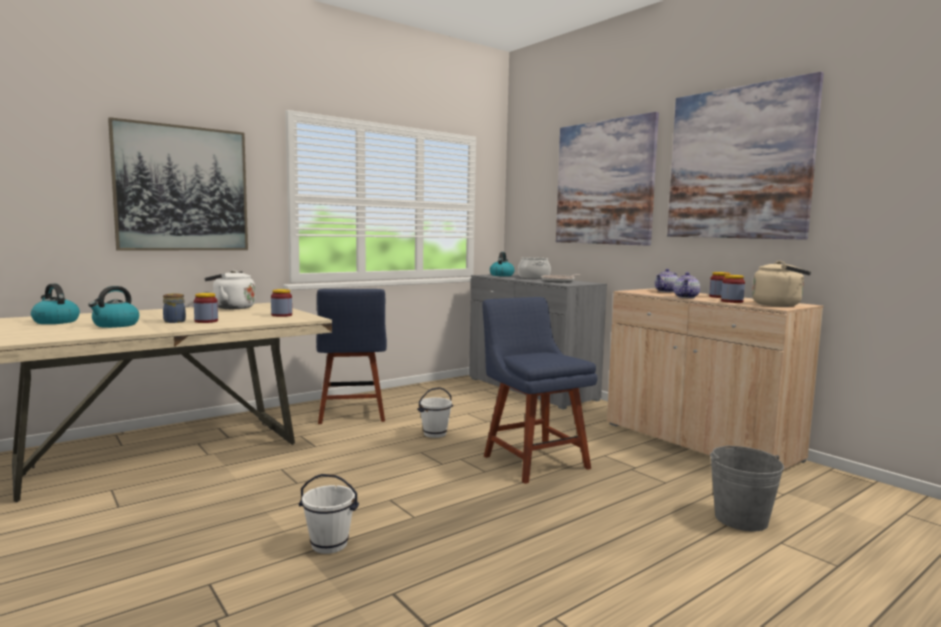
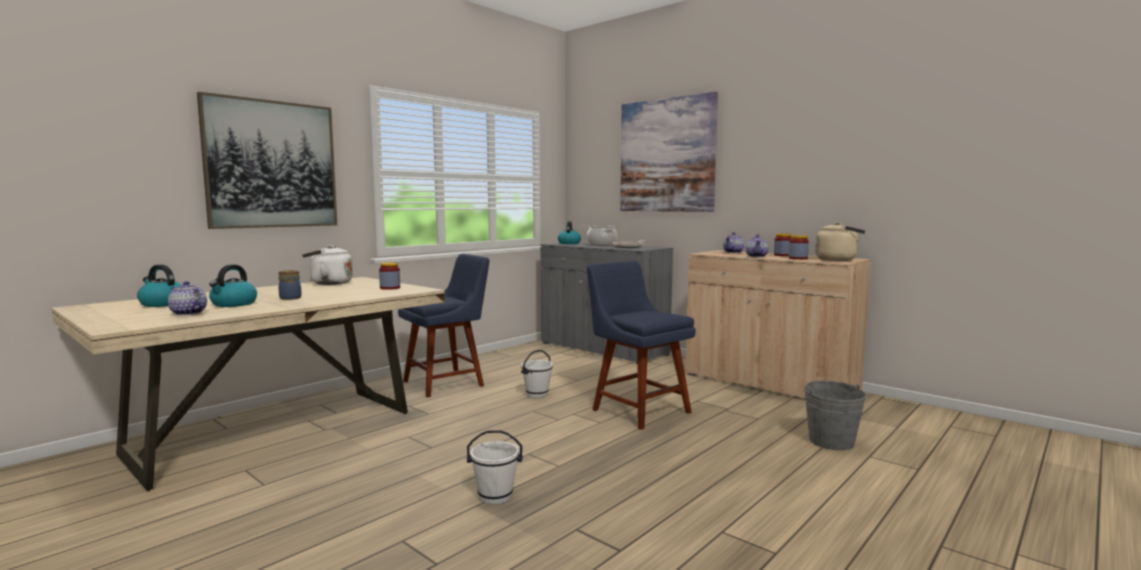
camera: 10 degrees left, 0 degrees up
jar [194,293,218,323] -> none
blue chair [316,289,387,424] -> blue chair turned 105 degrees counterclockwise [398,254,490,398]
picture [667,72,824,240] -> none
none -> teapot [168,281,207,316]

